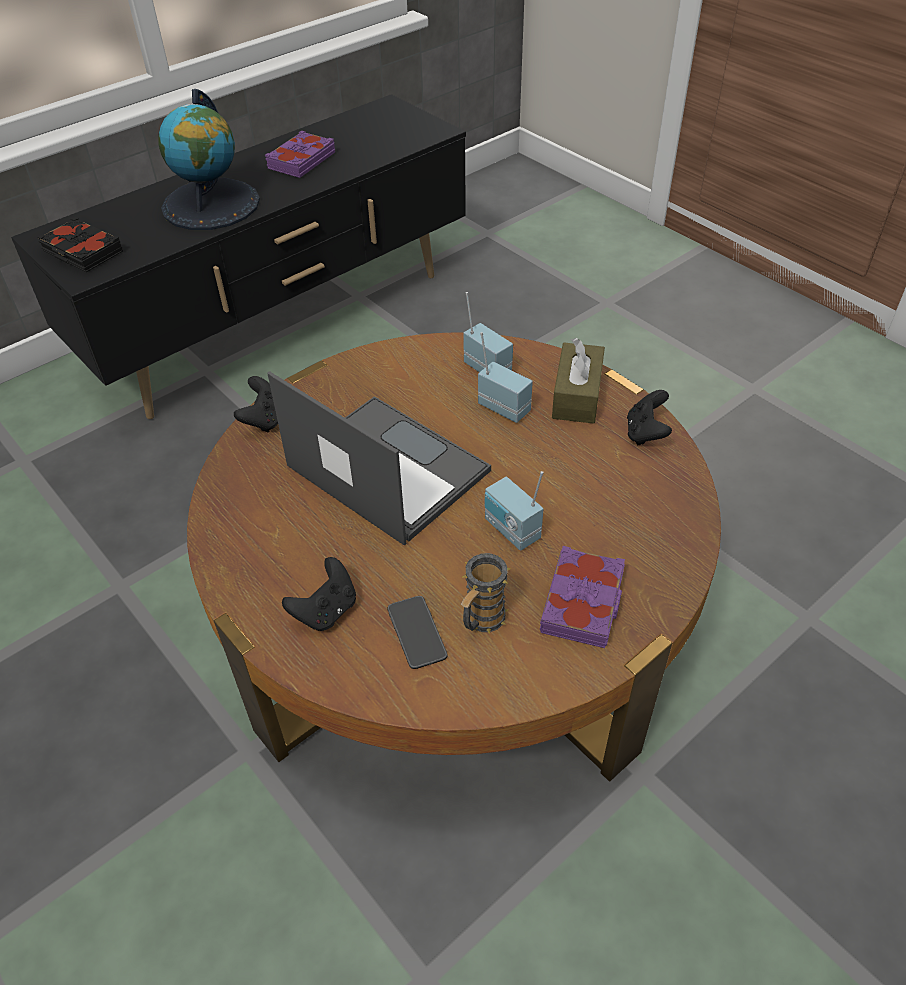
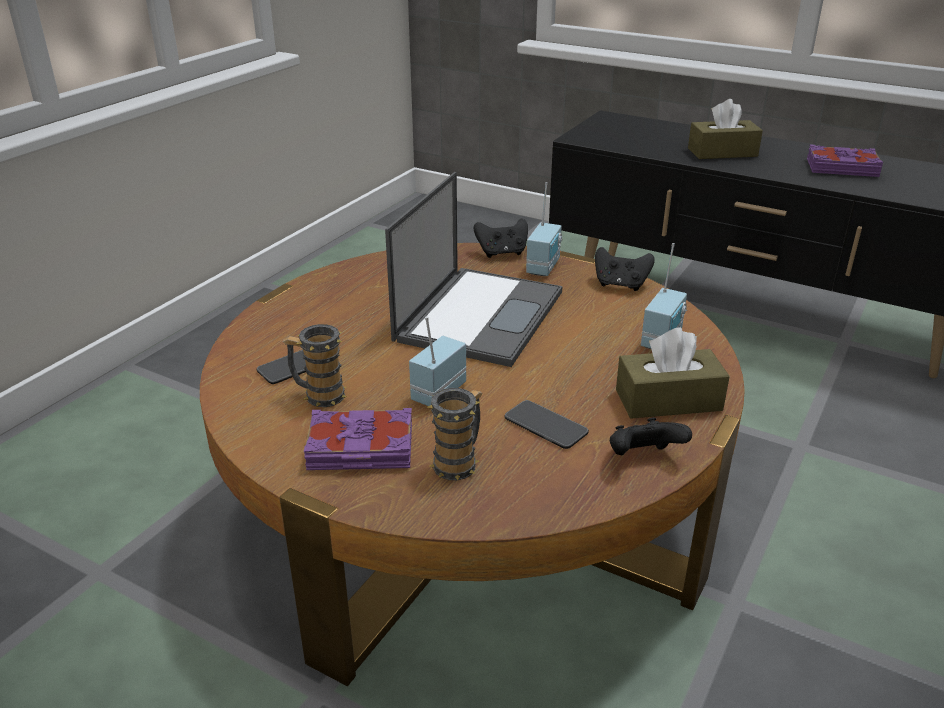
camera: 70 degrees right, 15 degrees down
black book [38,217,123,272] -> none
globe [158,89,260,230] -> brown tissue box [688,99,763,159]
black game controller [282,557,356,631] -> black game controller moved to [595,247,655,291]
radio [478,332,533,423] -> radio moved to [526,182,562,276]
none -> mug [427,388,483,480]
none -> phone [504,400,589,449]

